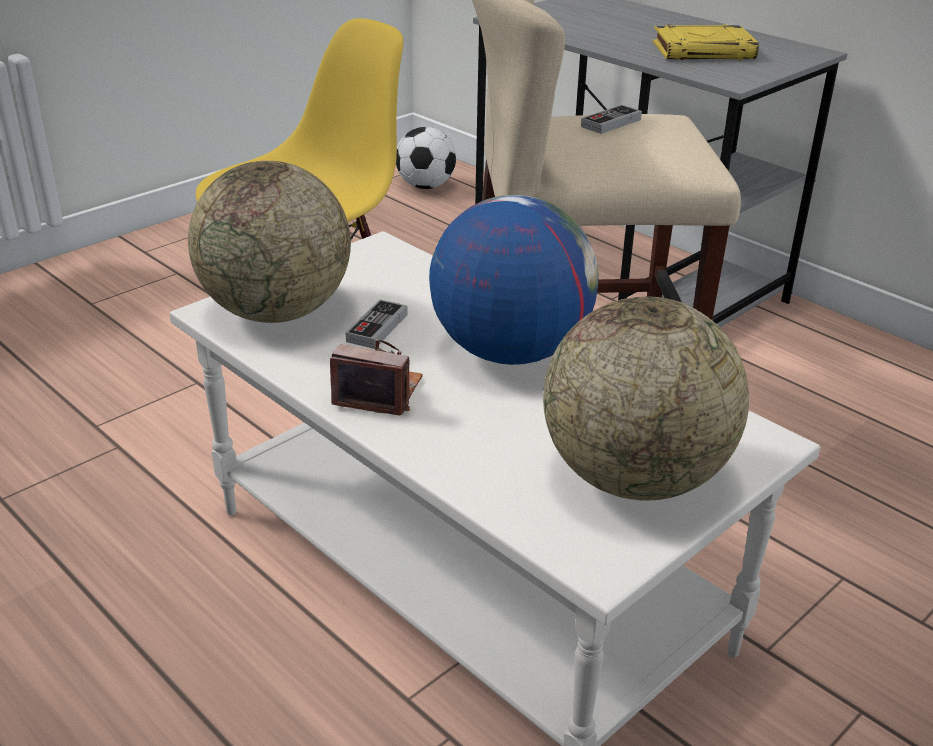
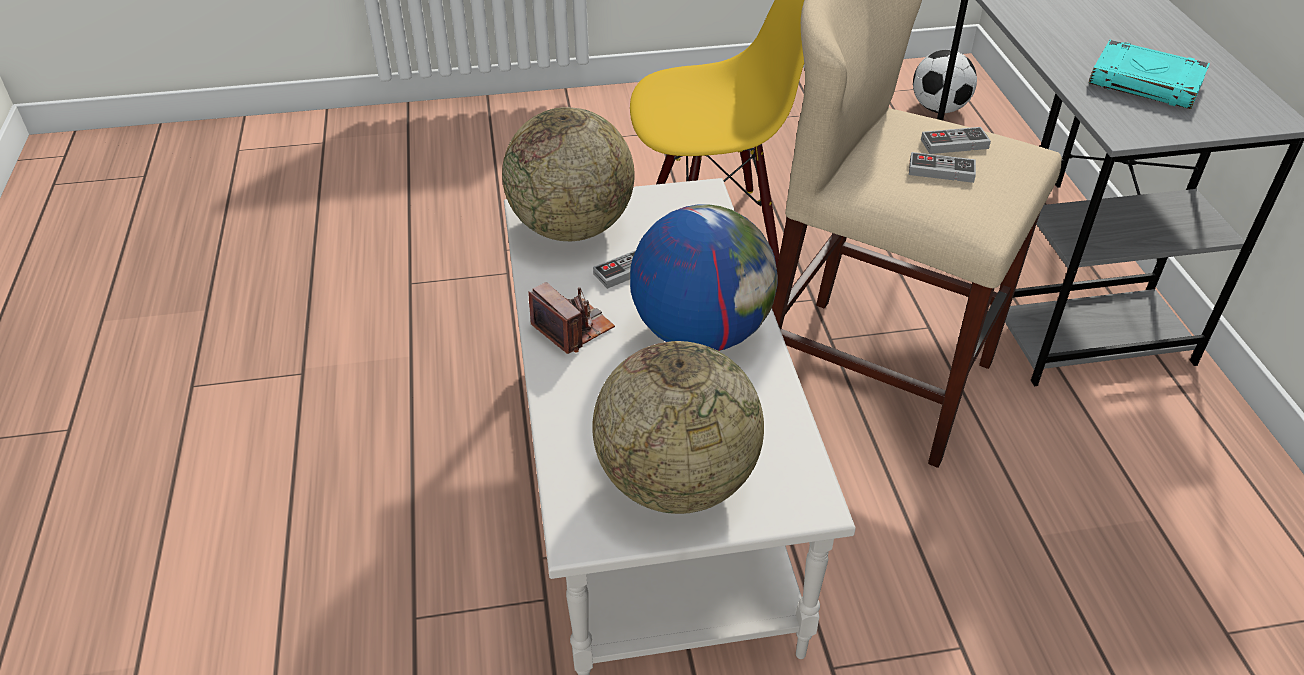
camera: 35 degrees right, 10 degrees up
yellow book [653,24,759,60] -> turquoise book [1089,40,1210,109]
none -> game controller [909,152,976,183]

